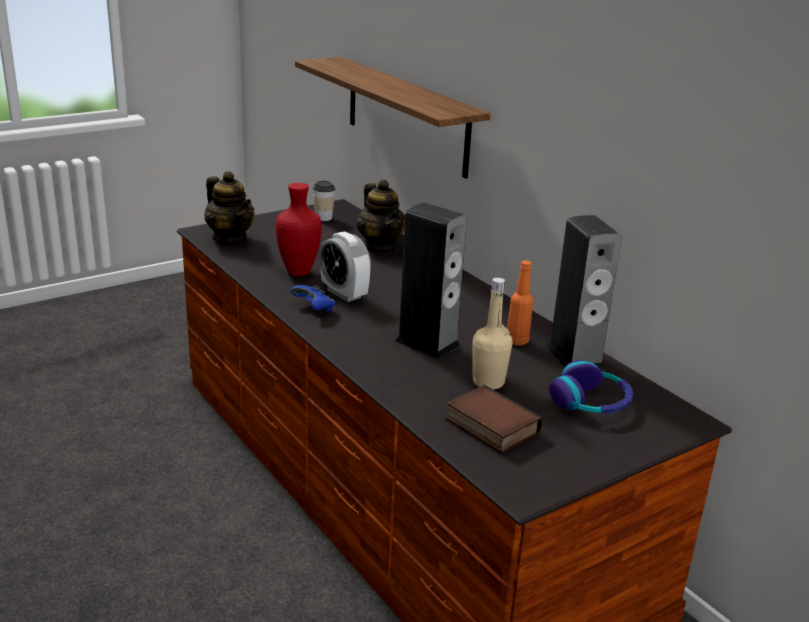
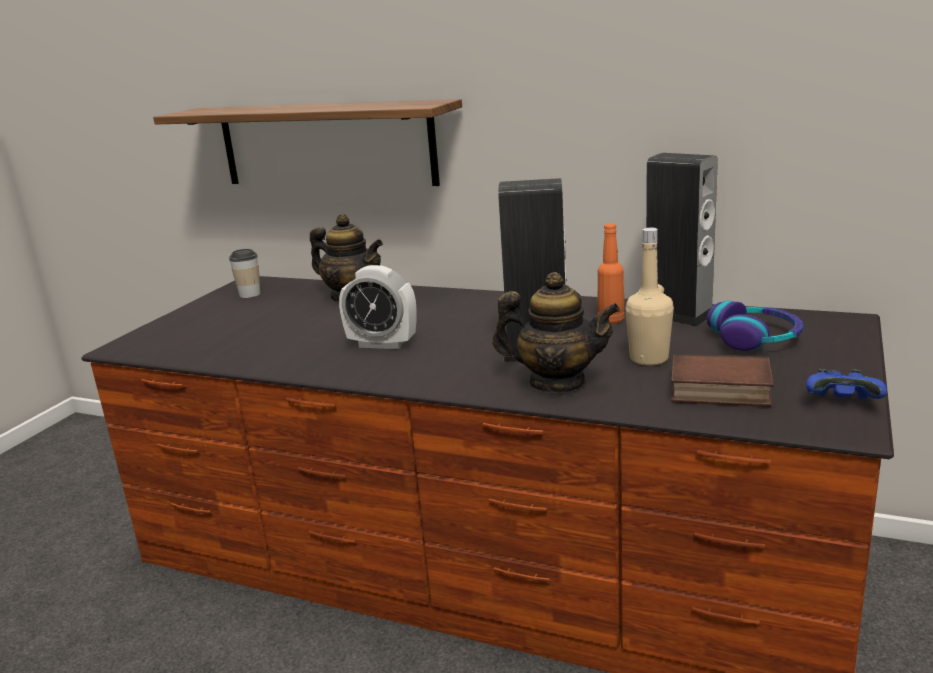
camera: 30 degrees left, 5 degrees down
teapot [205,171,255,244] -> teapot moved to [492,272,620,392]
red vase [276,183,322,276] -> none
blue game controller [290,285,336,312] -> blue game controller moved to [806,369,887,399]

